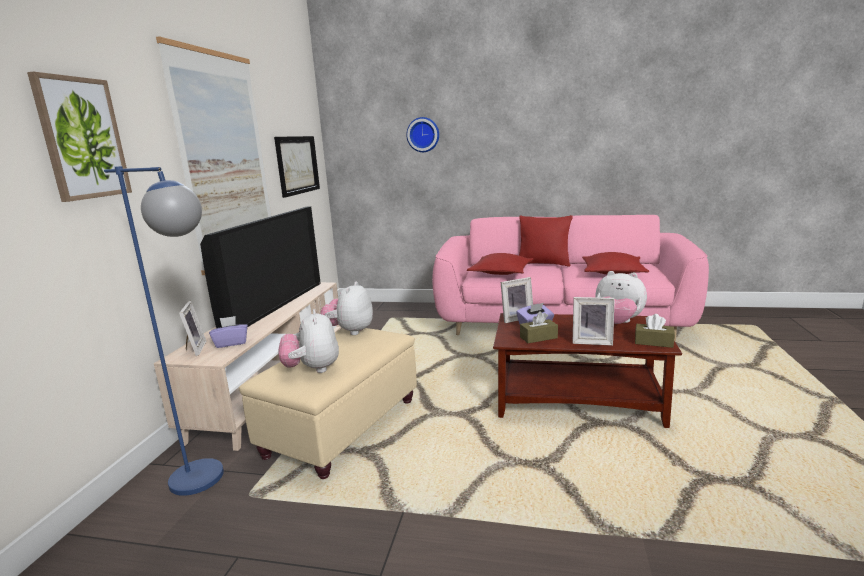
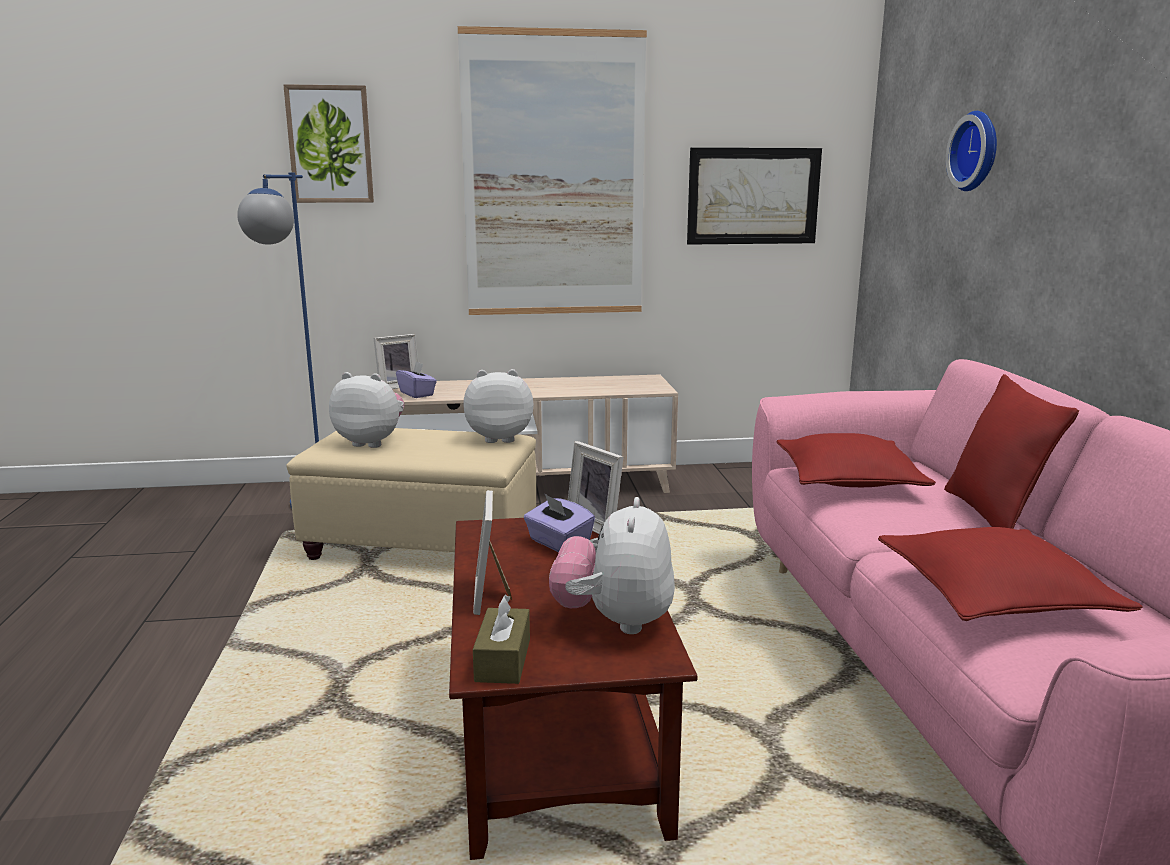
camera: 70 degrees right, 0 degrees up
television [200,206,321,328] -> none
plush toy [278,309,339,373] -> plush toy turned 45 degrees clockwise [329,372,404,448]
brown tissue box [520,311,558,343] -> none

